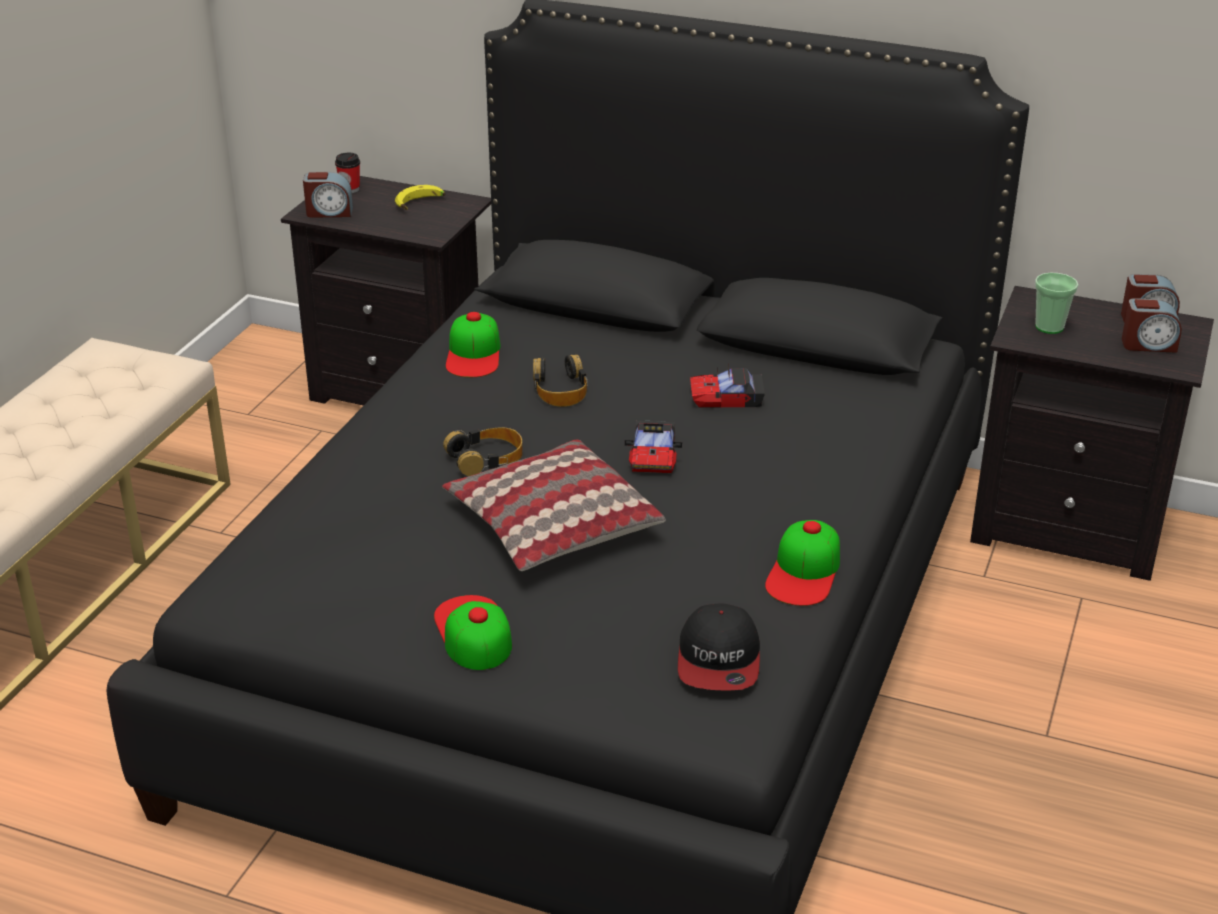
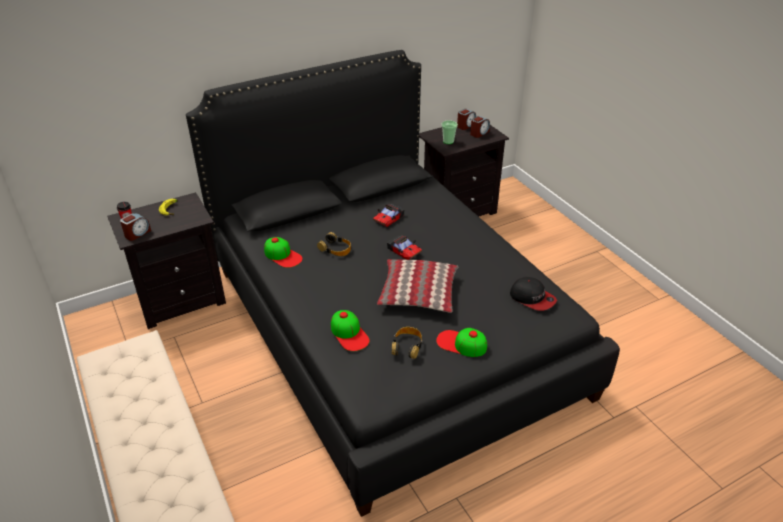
camera: 50 degrees left, 5 degrees up
headphones [443,427,522,476] -> headphones moved to [392,327,422,359]
cap [765,520,840,606] -> cap moved to [331,310,370,351]

